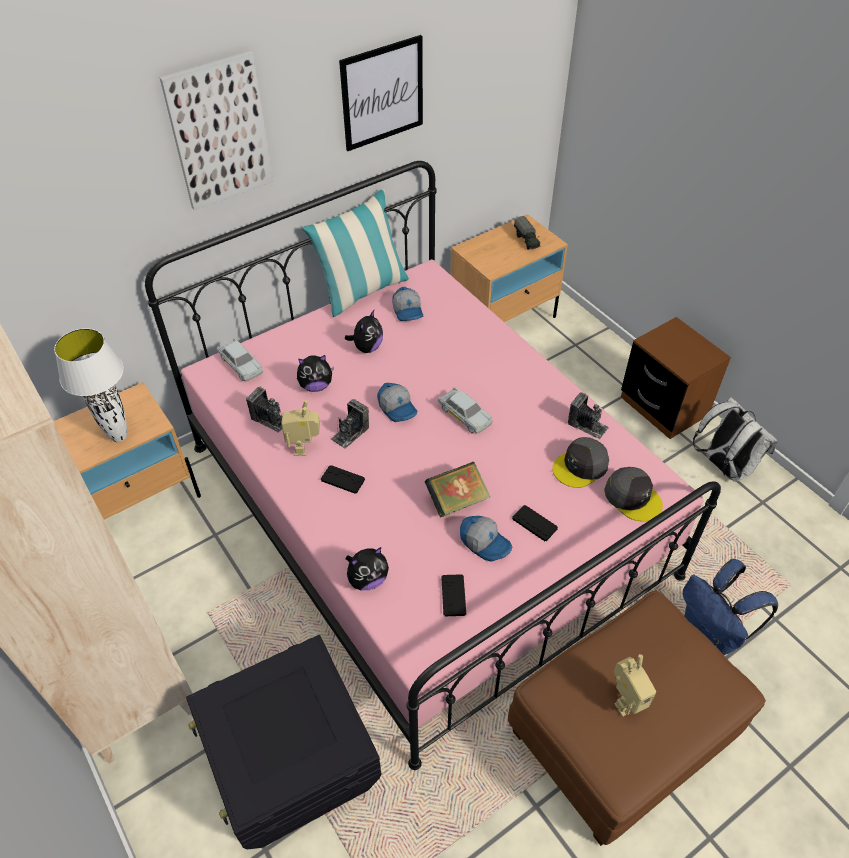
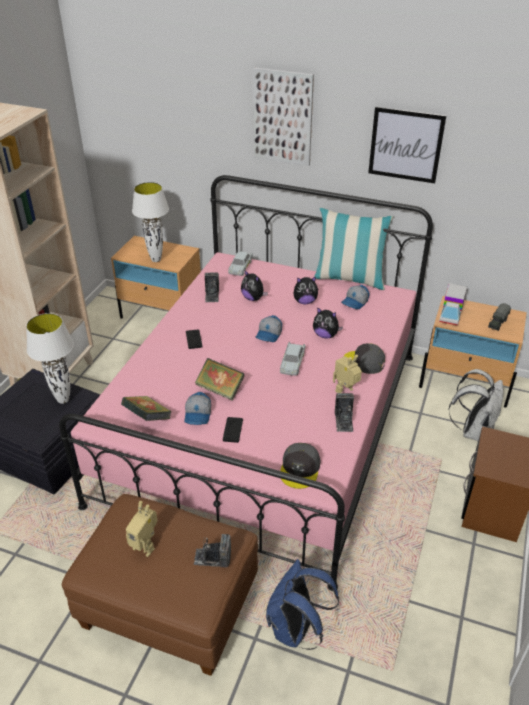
camera: 55 degrees right, 10 degrees down
toy robot [281,400,320,456] -> toy robot moved to [333,354,362,393]
camera [330,399,369,448] -> camera moved to [194,534,231,567]
plush toy [346,547,389,590] -> plush toy moved to [313,307,343,338]
black game controller [441,574,466,616] -> book [121,396,172,421]
grey cap [552,437,609,488] -> grey cap moved to [343,343,385,374]
white backpack [693,397,778,482] -> white backpack moved to [448,369,503,441]
none -> white table lamp [26,313,74,404]
none -> toy truck [439,283,467,326]

